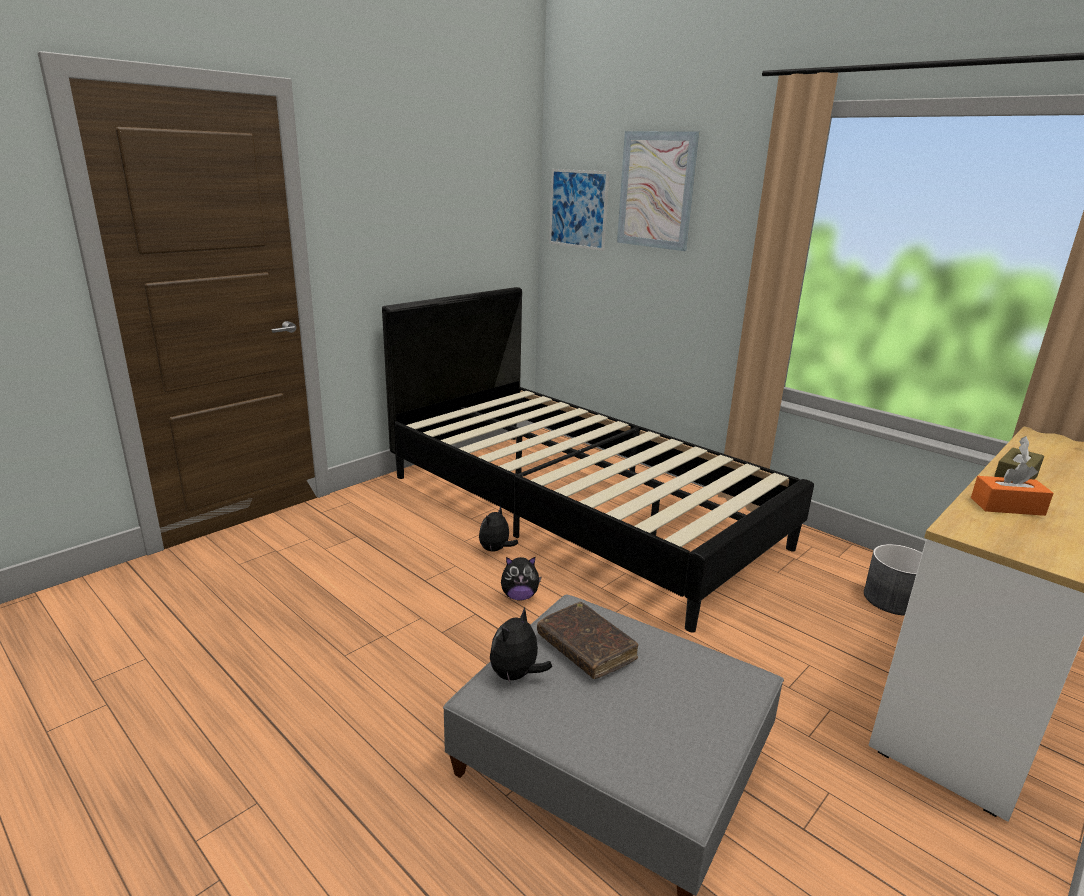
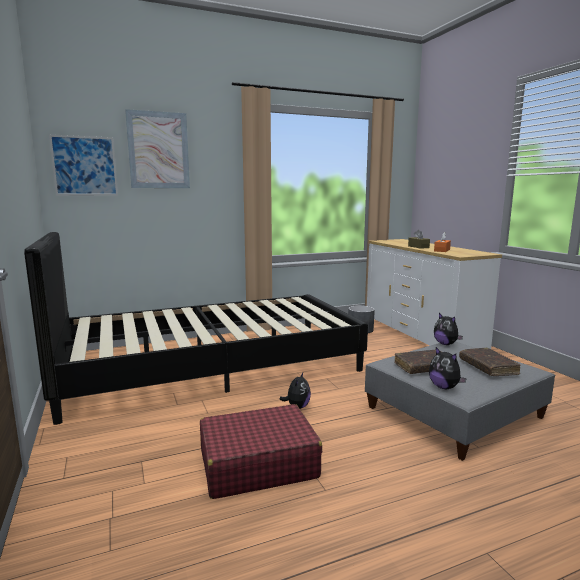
camera: 65 degrees left, 10 degrees down
plush toy [479,506,518,552] -> plush toy moved to [434,313,463,345]
none -> red suitcase [200,404,322,499]
none -> brown book [459,348,521,376]

